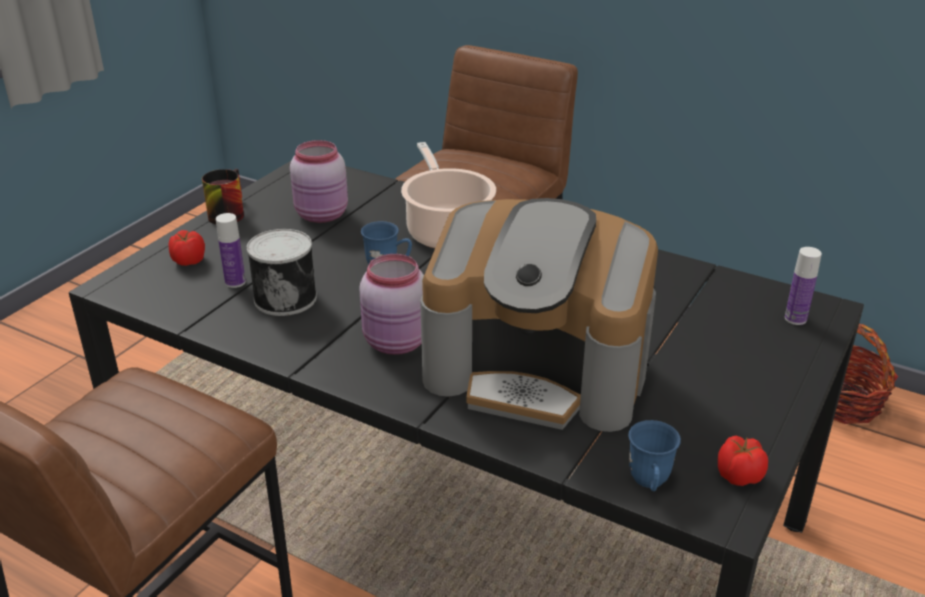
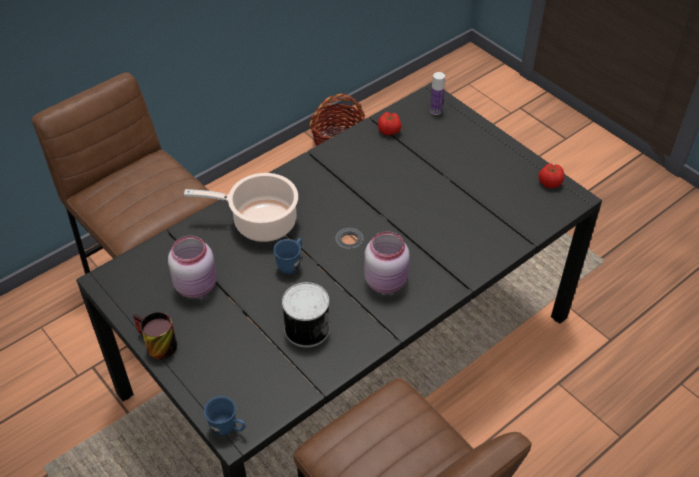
camera: 70 degrees left, 15 degrees up
tomato [169,230,205,266] -> tomato moved to [378,112,402,135]
bottle [216,213,246,288] -> none
coffee machine [420,198,658,432] -> none
blue mug [628,420,681,492] -> blue mug moved to [204,396,246,436]

